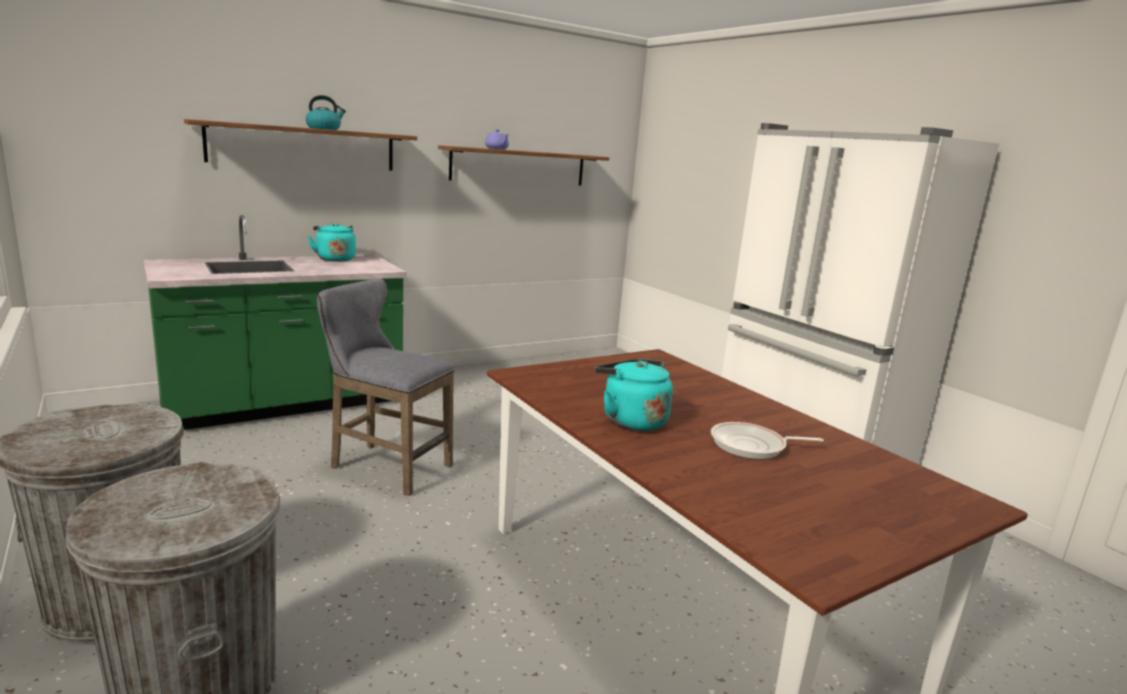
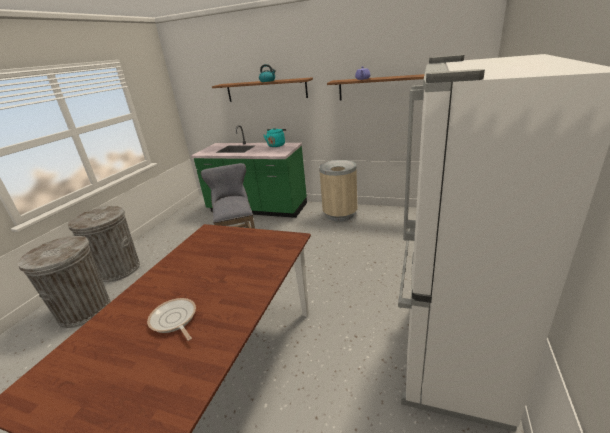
camera: 55 degrees right, 10 degrees up
turquoise kettle [595,359,673,431] -> none
none -> beige trash can [319,160,358,221]

